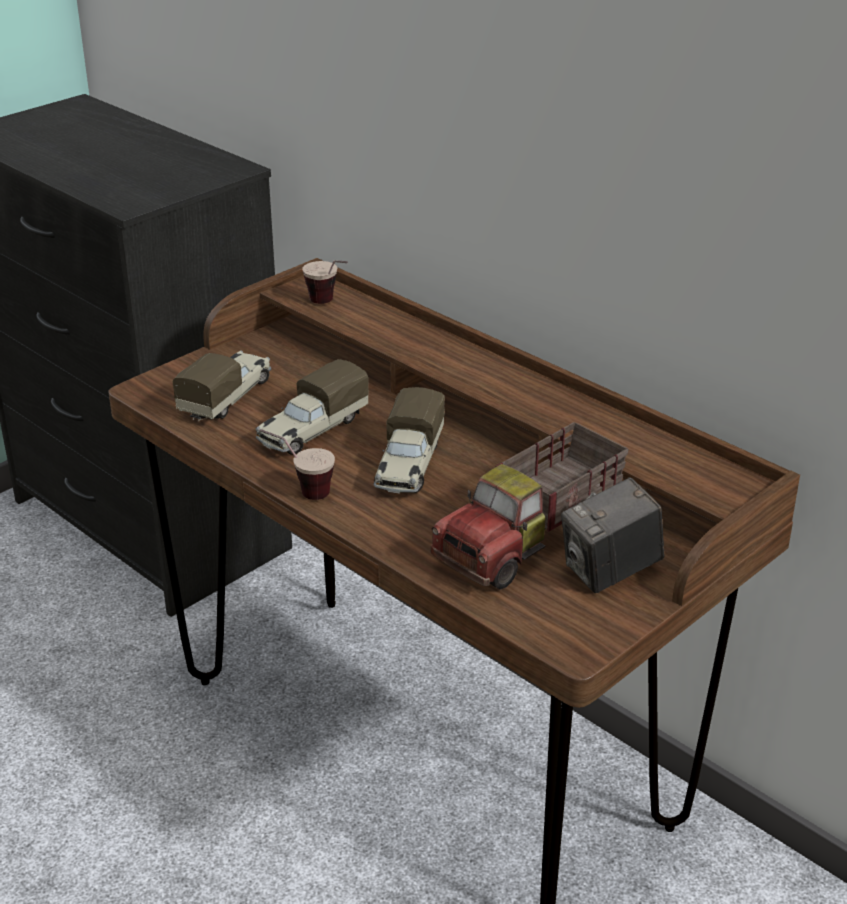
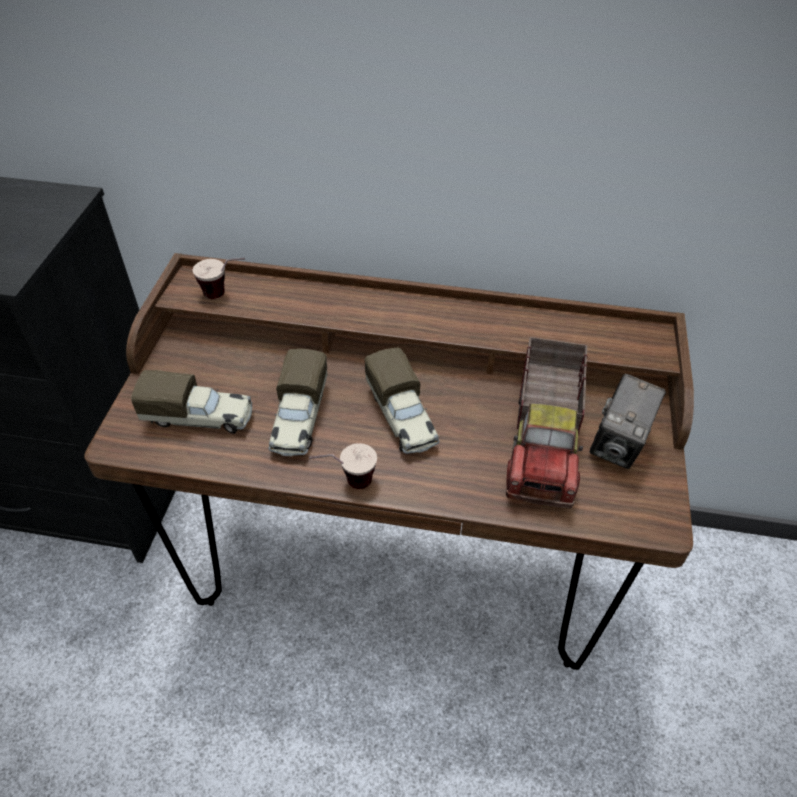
camera: 35 degrees left, 15 degrees up
toy truck [173,350,271,421] -> toy truck turned 105 degrees clockwise [131,370,252,434]

